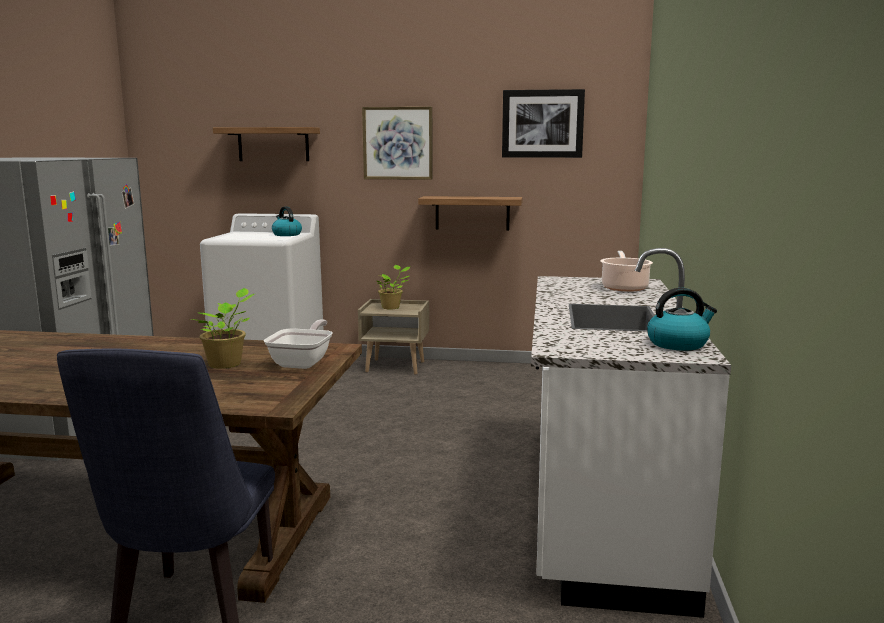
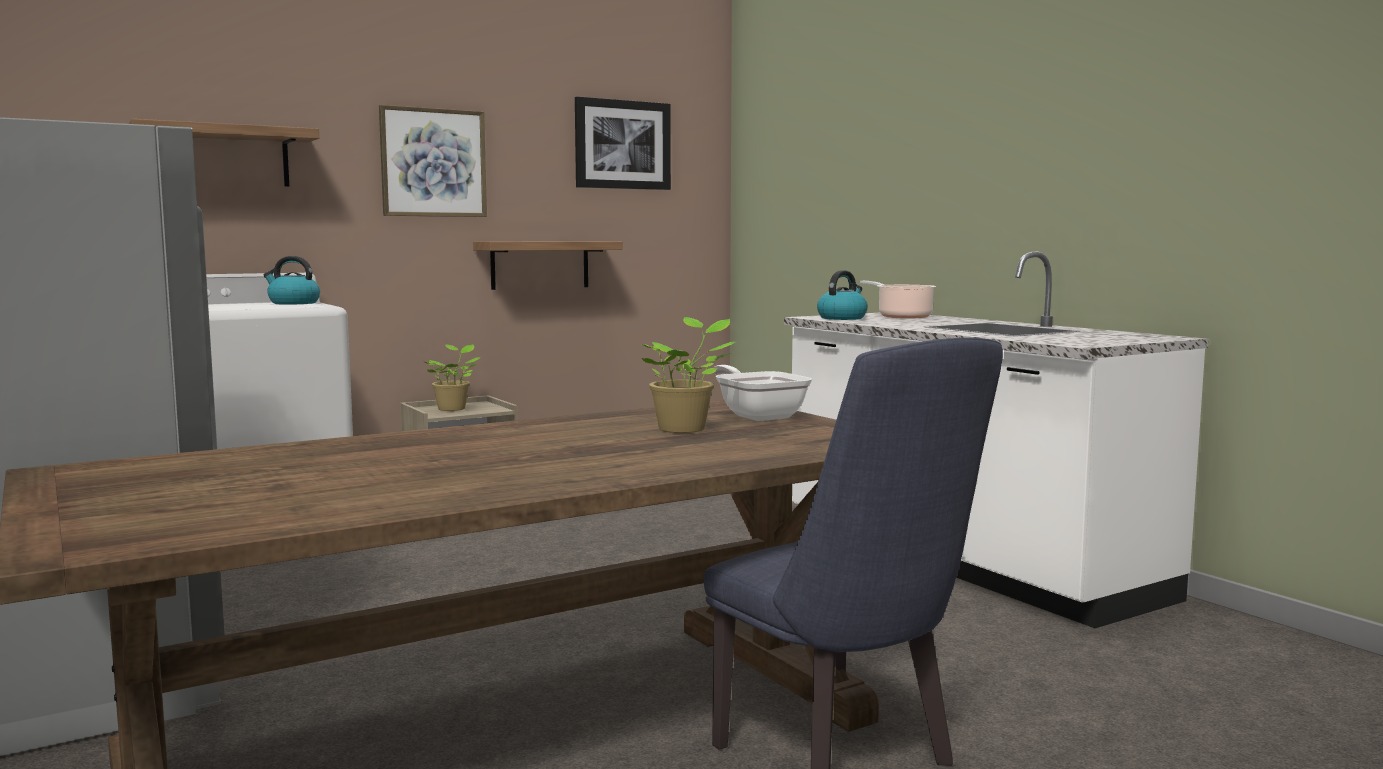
camera: 40 degrees left, 5 degrees down
kettle [647,288,717,351] -> kettle moved to [817,270,868,320]

